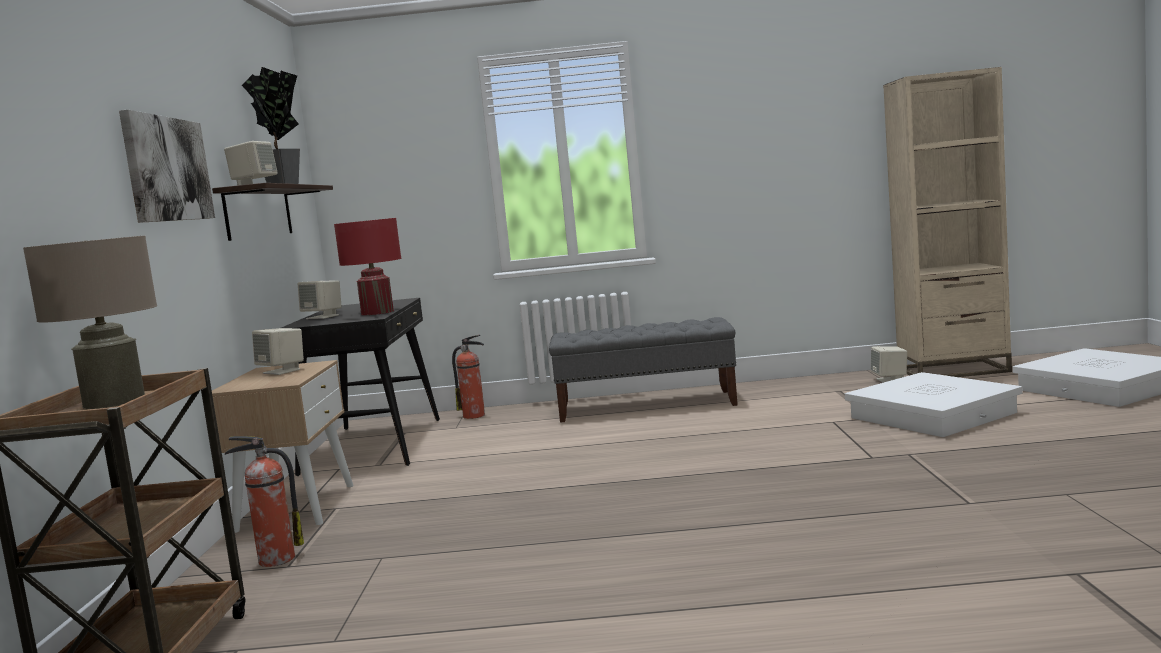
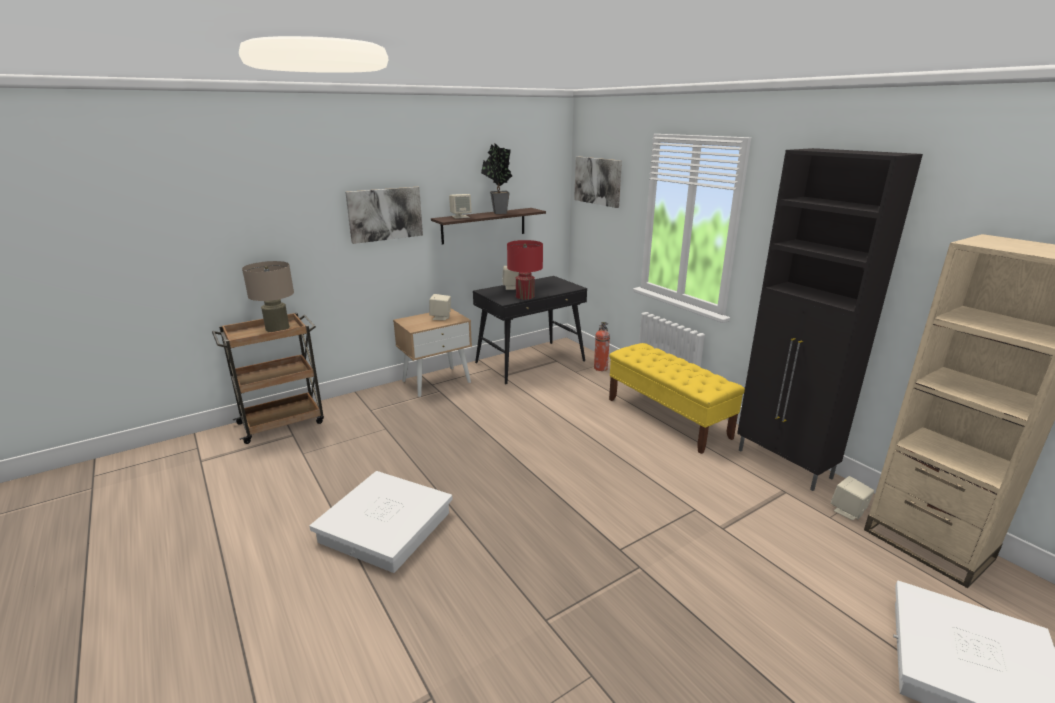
camera: 55 degrees right, 15 degrees up
fire extinguisher [225,436,304,567] -> none
grey bench [549,317,738,423] -> yellow bench [609,343,745,454]
white storage box [845,372,1023,437] -> white storage box moved to [309,471,453,573]
none -> picture [574,156,622,208]
none -> black cabinet [737,148,923,491]

